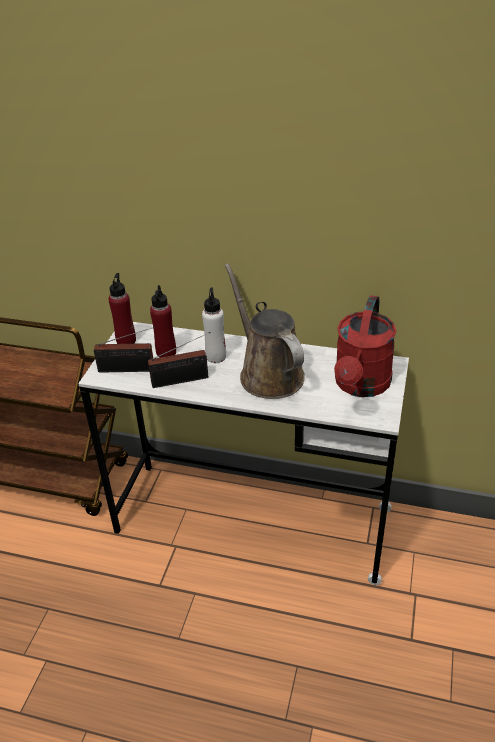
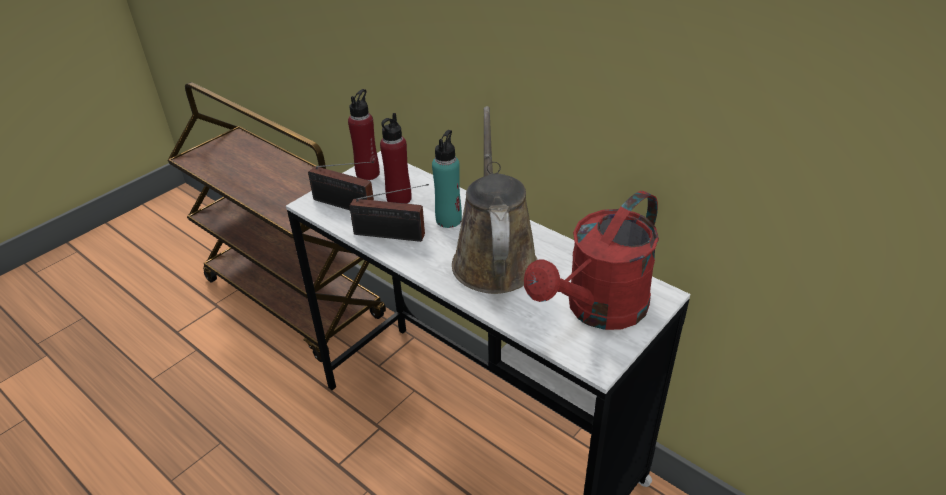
camera: 25 degrees right, 0 degrees up
white bottle [202,287,226,363] -> turquoise bottle [432,130,462,228]

